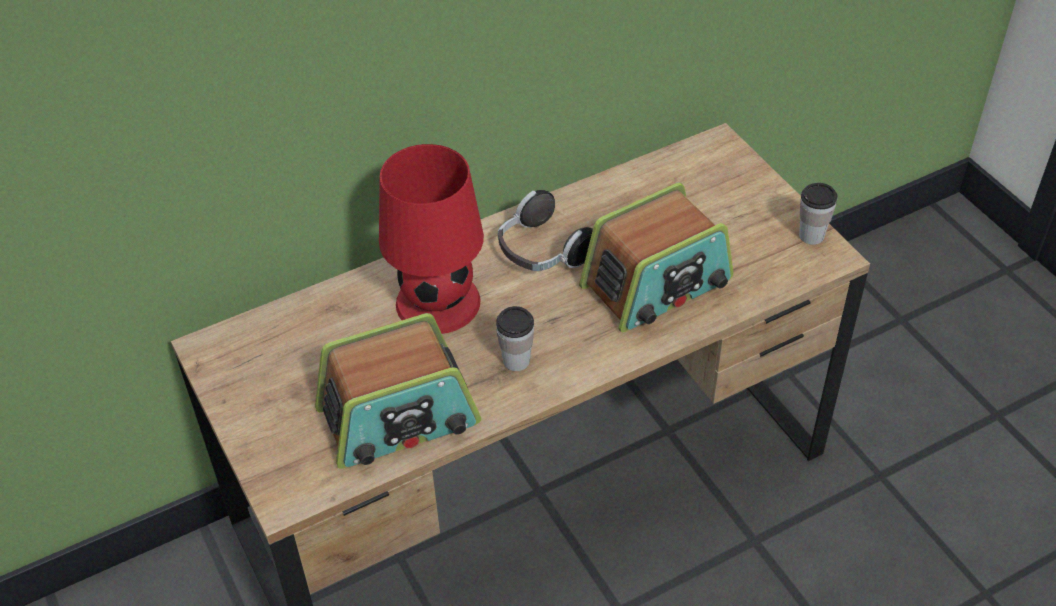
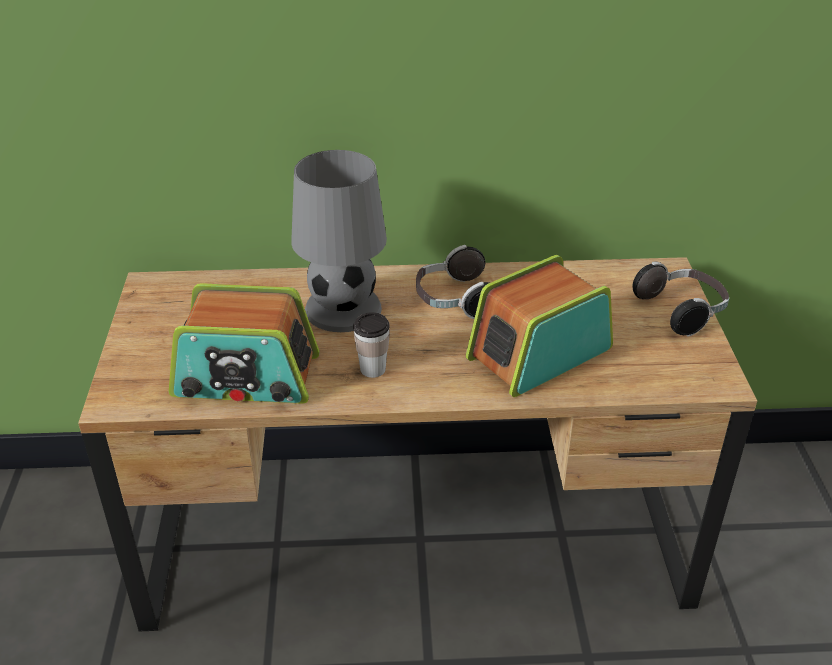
camera: 25 degrees right, 10 degrees down
red table lamp [379,144,484,334] -> grey table lamp [291,150,387,332]
radio [579,182,733,333] -> radio turned 150 degrees clockwise [466,255,613,397]
cup [799,183,838,245] -> none
none -> headphones [633,262,729,336]

